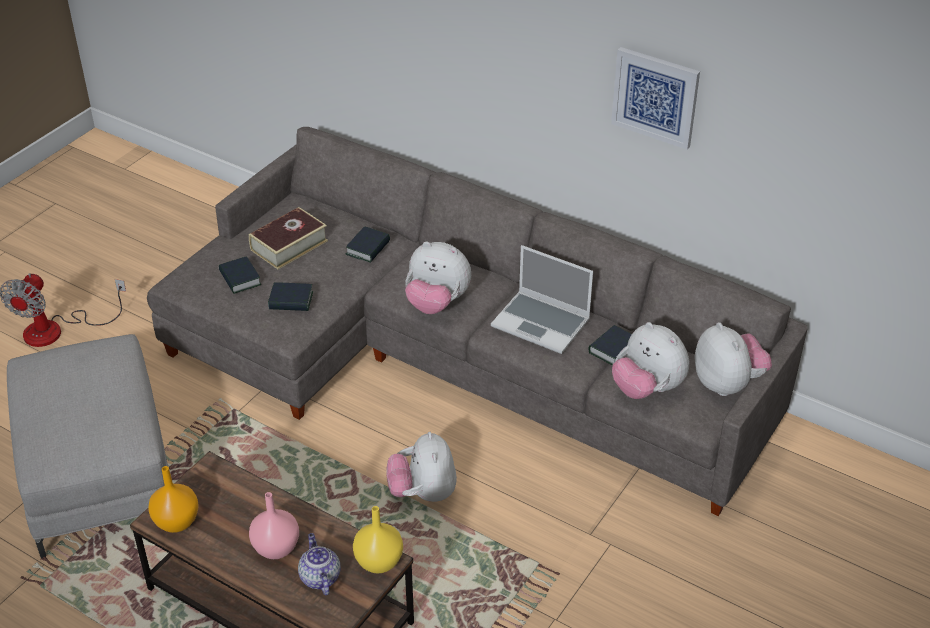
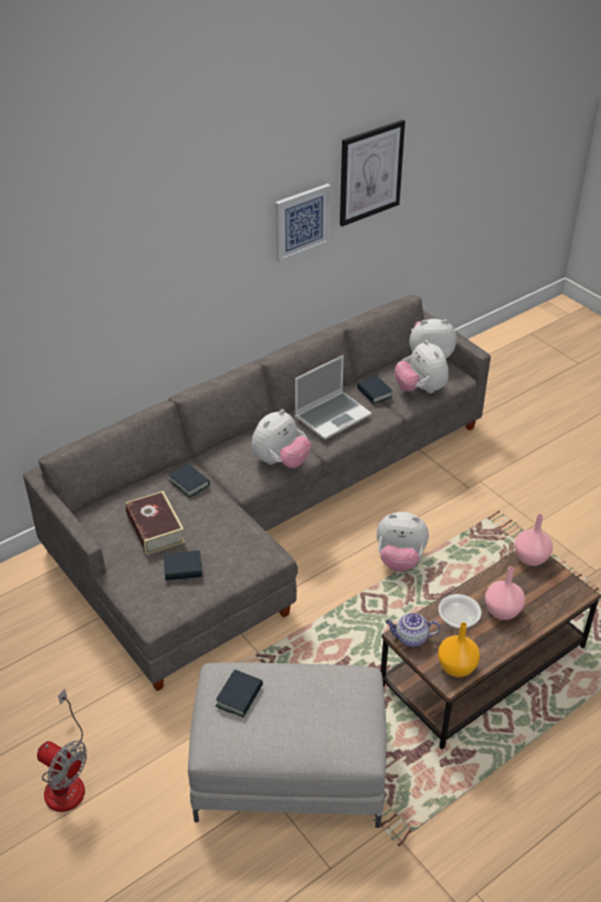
camera: 70 degrees left, 0 degrees up
book [268,282,313,311] -> book moved to [216,670,263,717]
teapot [298,533,341,595] -> teapot moved to [386,613,441,647]
yellow vase [353,506,403,574] -> pink vase [515,514,553,566]
plush toy [612,322,689,399] -> plush toy turned 90 degrees clockwise [395,340,449,393]
none -> picture [340,120,405,227]
none -> bowl [438,594,481,629]

